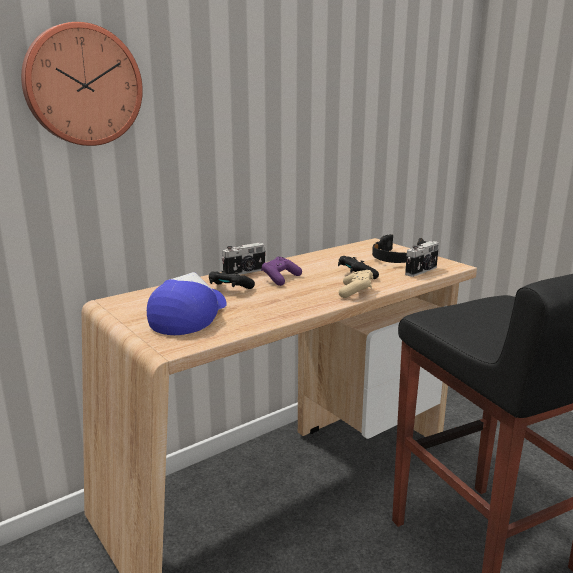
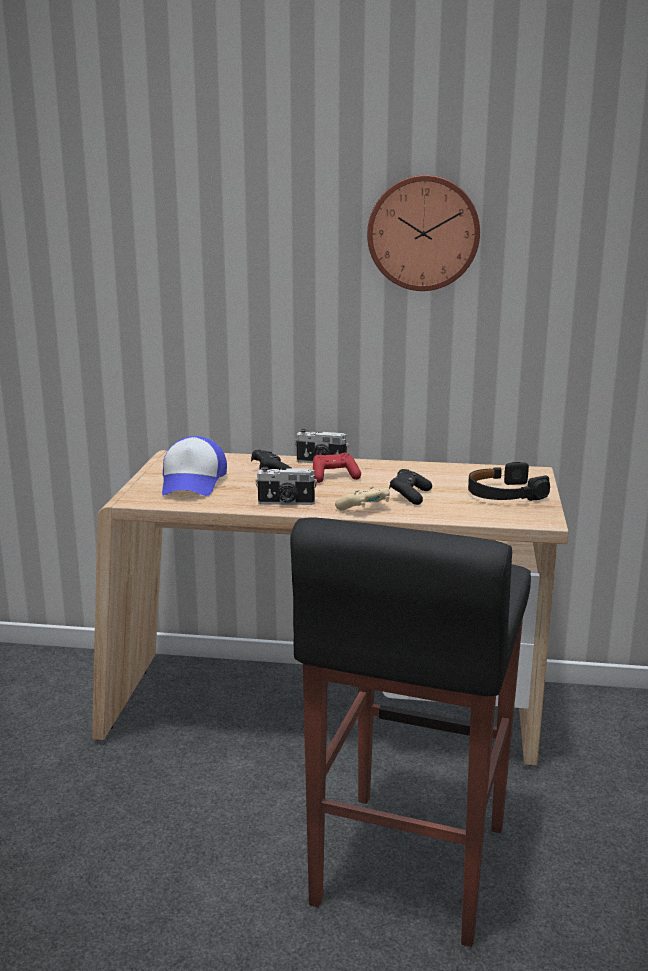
camera: 45 degrees right, 0 degrees up
wall clock [21,22,143,146] -> wall clock moved to [367,175,480,291]
cap [147,272,227,335] -> cap turned 120 degrees clockwise [162,436,227,496]
purple game controller [261,257,302,286] -> red game controller [313,452,361,483]
camera [405,241,439,277] -> camera moved to [255,467,317,505]

